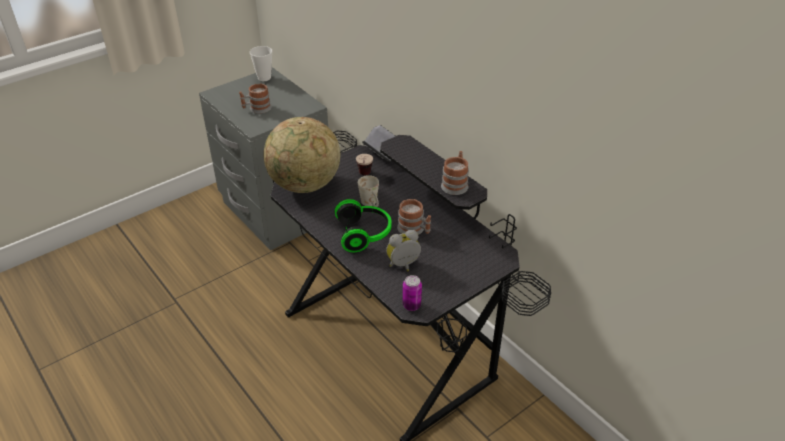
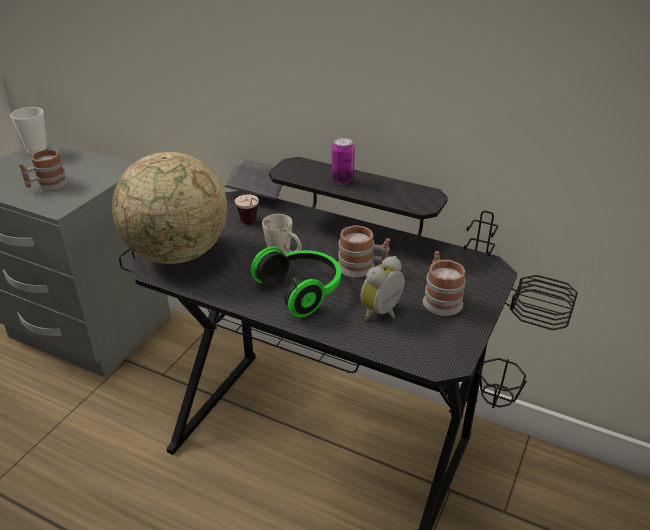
camera: 25 degrees left, 5 degrees down
can [403,275,422,311] -> can moved to [332,138,355,184]
mug [441,151,469,195] -> mug moved to [423,251,466,316]

